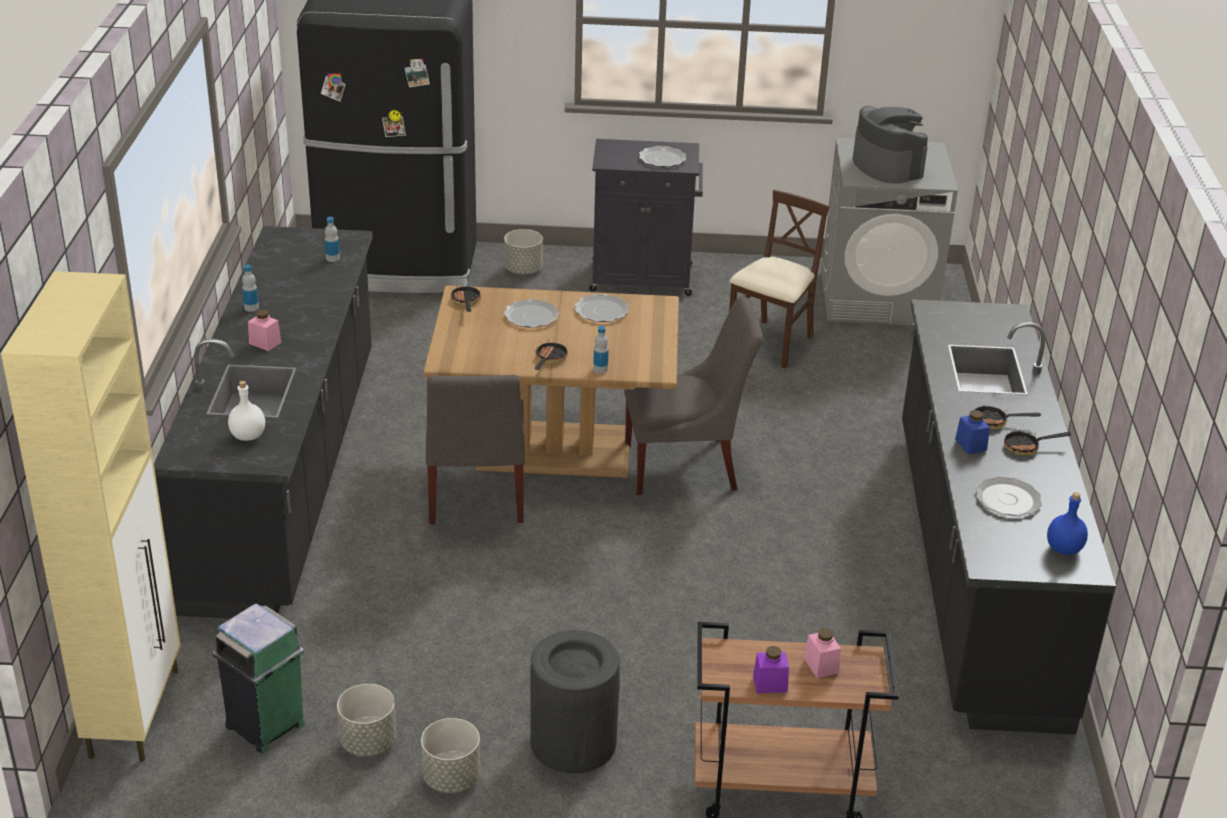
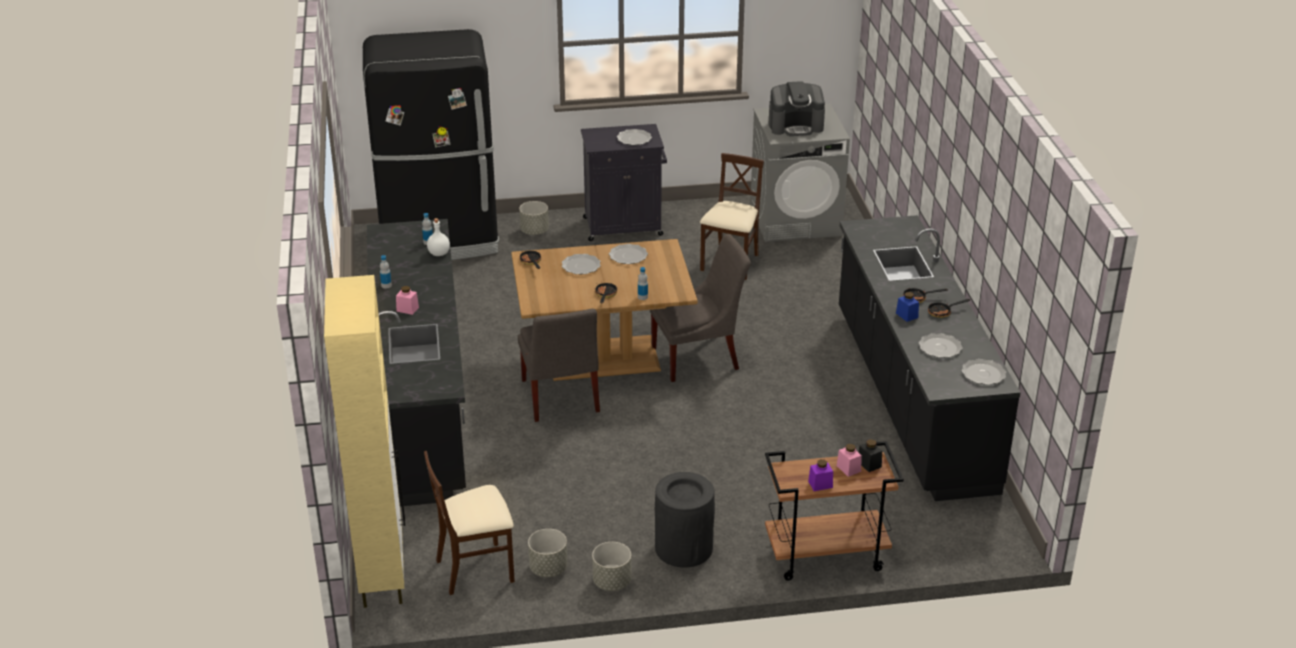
camera: 10 degrees left, 0 degrees up
green trash can [213,604,305,753] -> beige chair [424,451,515,595]
white bottle [228,381,265,441] -> white bottle moved to [427,218,450,256]
coffee machine [853,106,928,184] -> coffee machine turned 120 degrees clockwise [769,81,825,136]
blue bottle [1047,492,1088,555] -> plate [962,359,1006,385]
none -> black jar [859,439,882,472]

